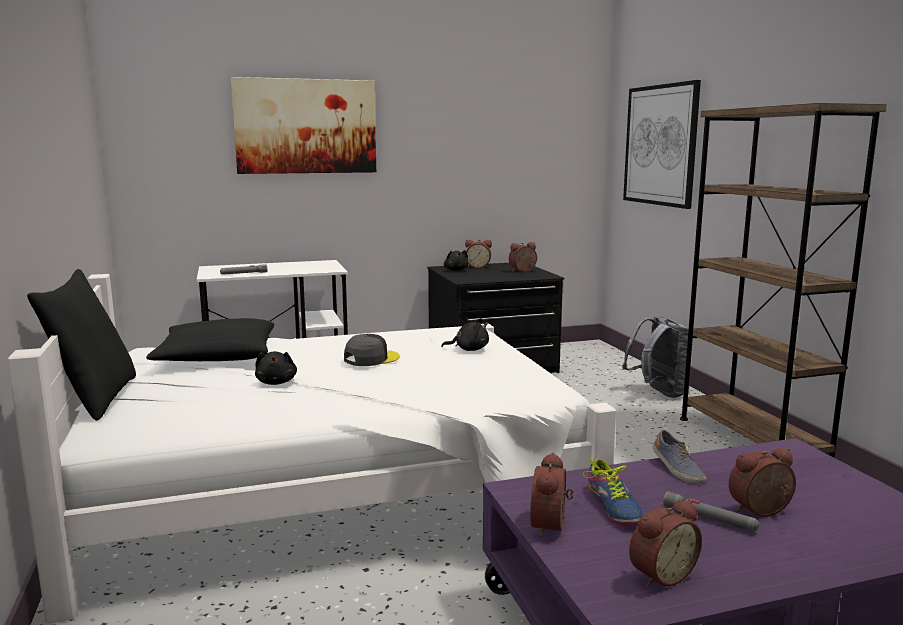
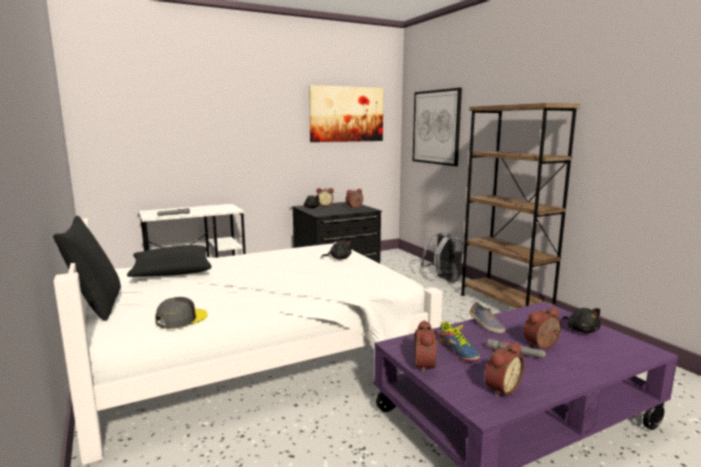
camera: 10 degrees left, 0 degrees up
picture [231,77,376,174] -> picture moved to [309,85,384,142]
black plush toy [255,351,297,385] -> black plush toy moved to [562,308,601,333]
grey cap [344,334,400,366] -> grey cap moved to [155,297,208,329]

